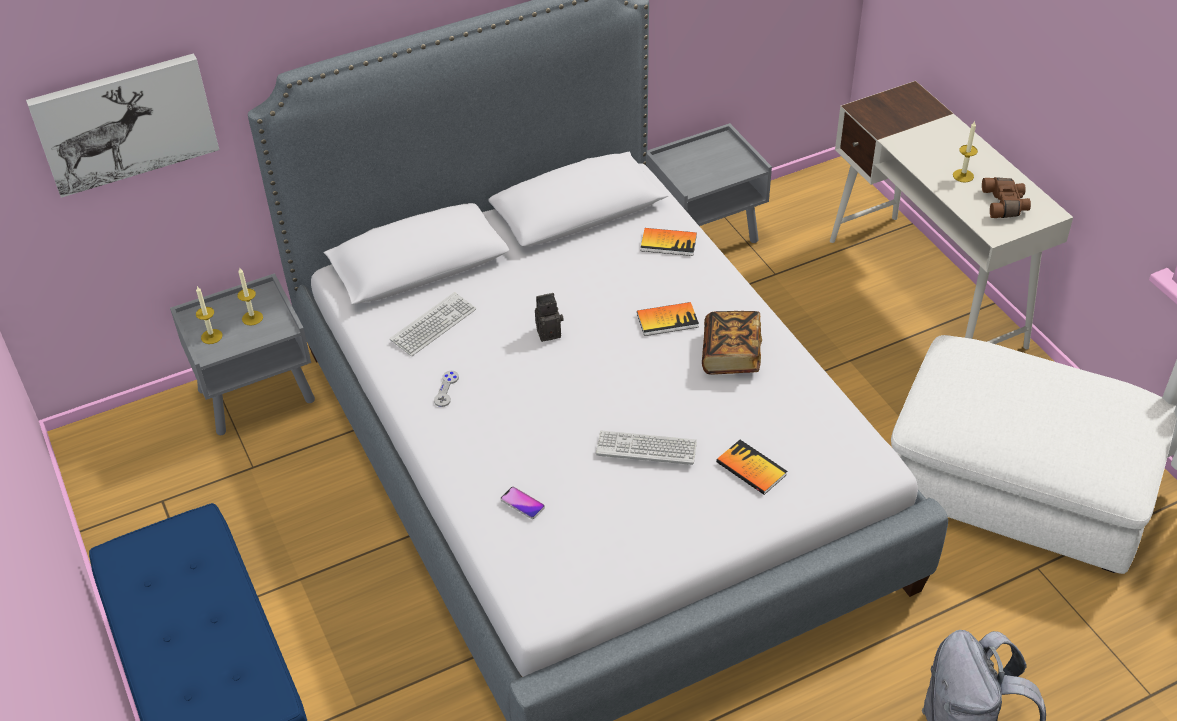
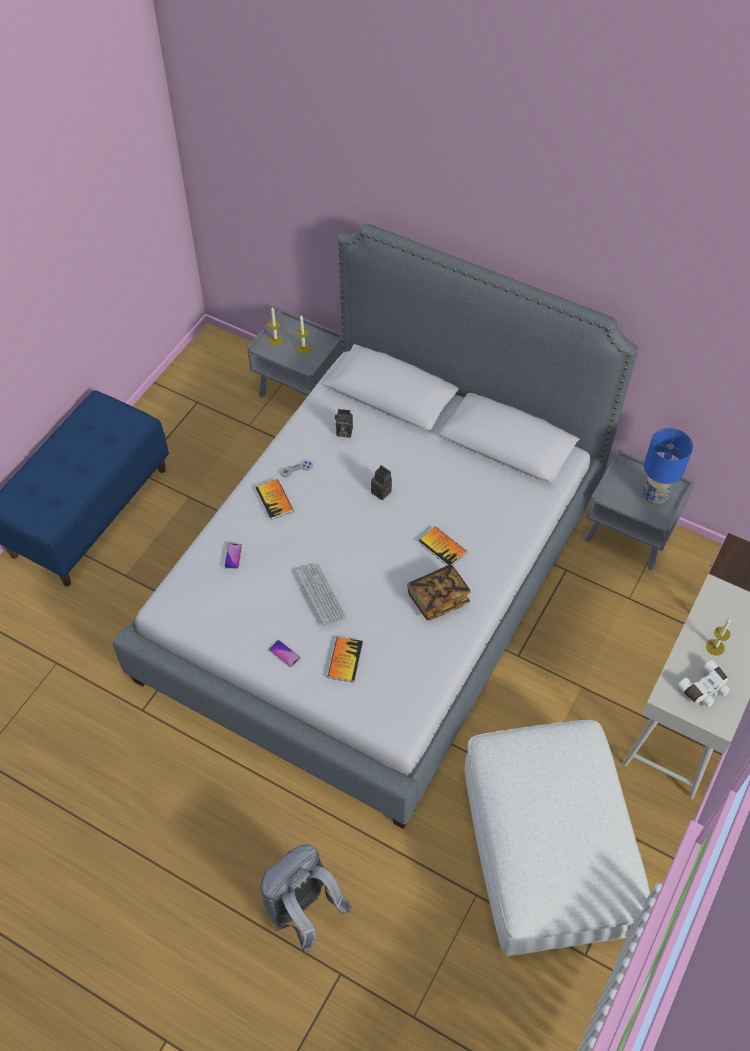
camera: 55 degrees right, 10 degrees up
picture [26,53,219,198] -> none
keyboard [390,292,476,356] -> camera [335,409,353,438]
book [641,228,697,256] -> book moved to [255,479,294,520]
brown binoculars [982,177,1031,218] -> white binoculars [677,660,731,708]
none -> phone [269,640,300,667]
none -> blue table lamp [643,428,693,504]

